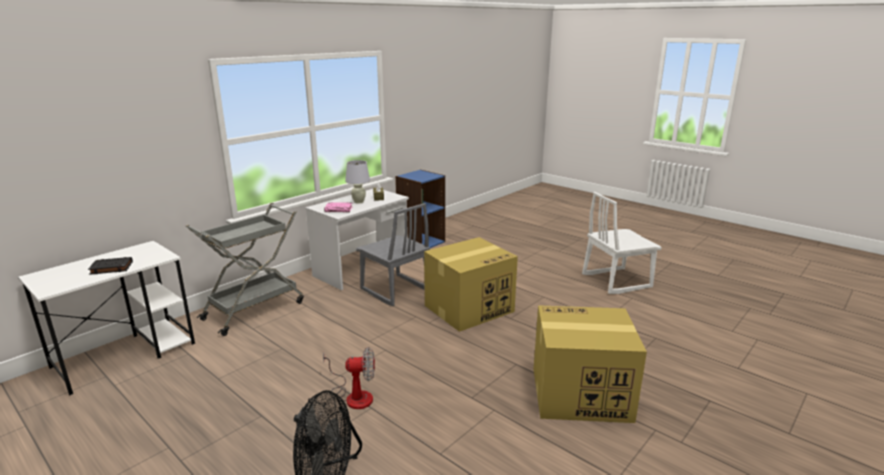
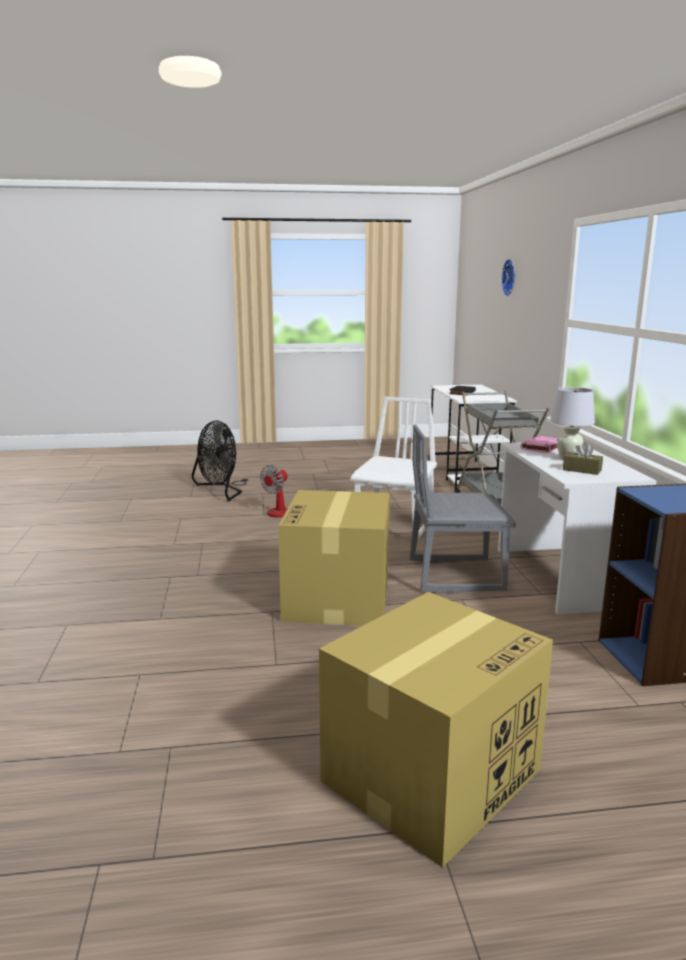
camera: 130 degrees right, 5 degrees down
cardboard box [533,305,647,423] -> cardboard box moved to [319,592,553,868]
white chair [582,192,662,294] -> white chair moved to [350,397,437,541]
none -> wall clock [501,259,515,296]

